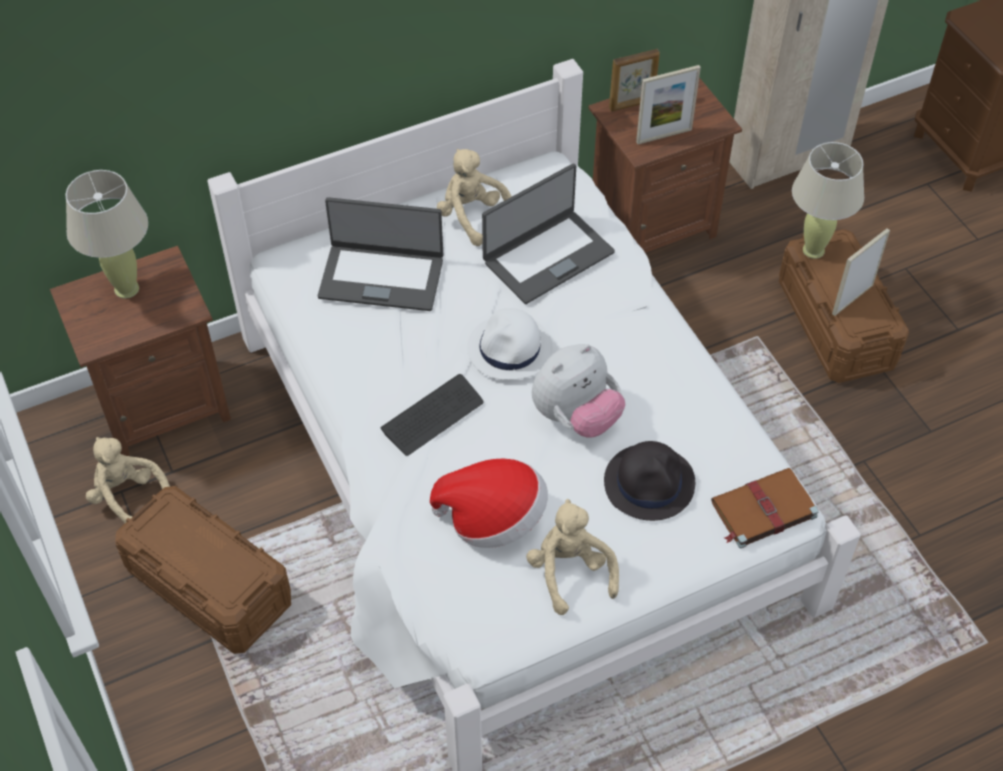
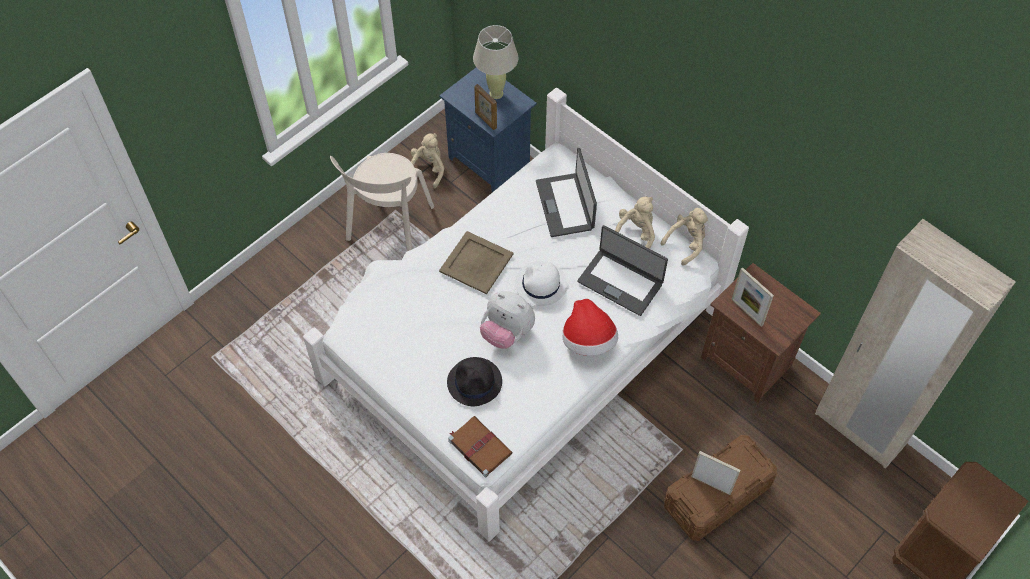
camera: 70 degrees right, 5 degrees up
brown nightstand [50,246,231,456] -> blue nightstand [439,67,537,192]
brown storage box [115,486,291,654] -> beige chair [330,153,434,251]
keyboard [381,374,484,456] -> beige tray [439,231,514,294]
hat [430,459,548,548] -> hat moved to [563,299,618,356]
beige plush toy [526,499,619,615] -> beige plush toy moved to [661,208,708,265]
picture frame [609,49,660,111] -> picture frame moved to [474,84,497,130]
beige table lamp [792,142,864,259] -> none

